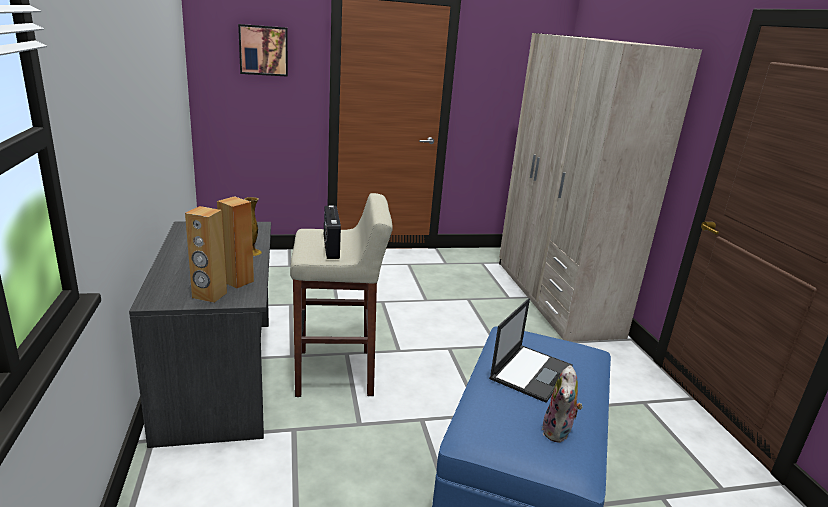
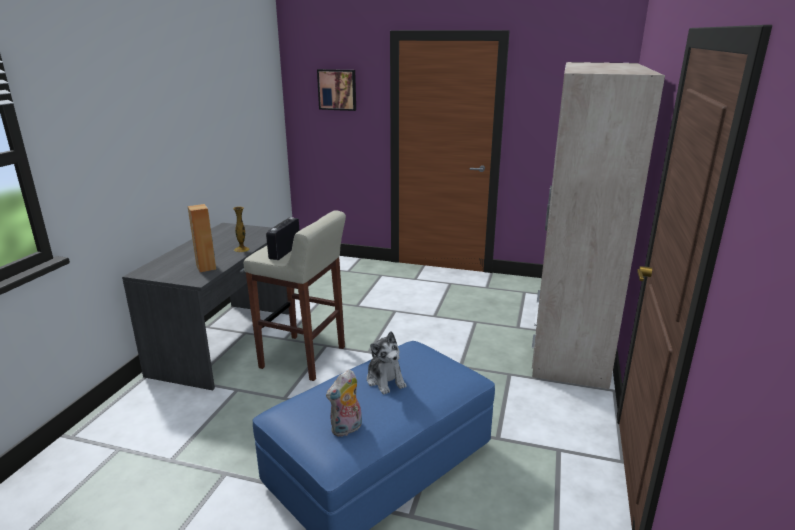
camera: 30 degrees right, 0 degrees up
brown speaker [185,206,227,303] -> none
laptop [489,298,573,403] -> plush toy [367,331,407,394]

